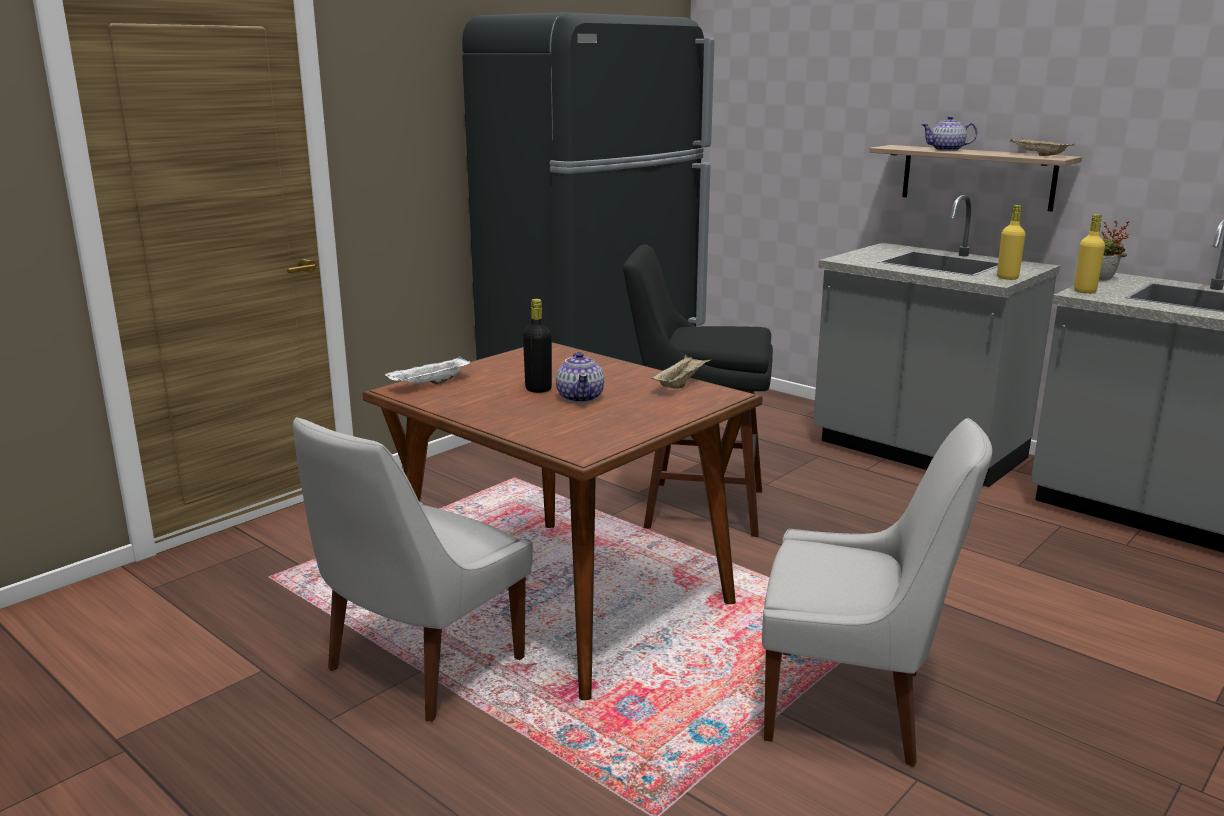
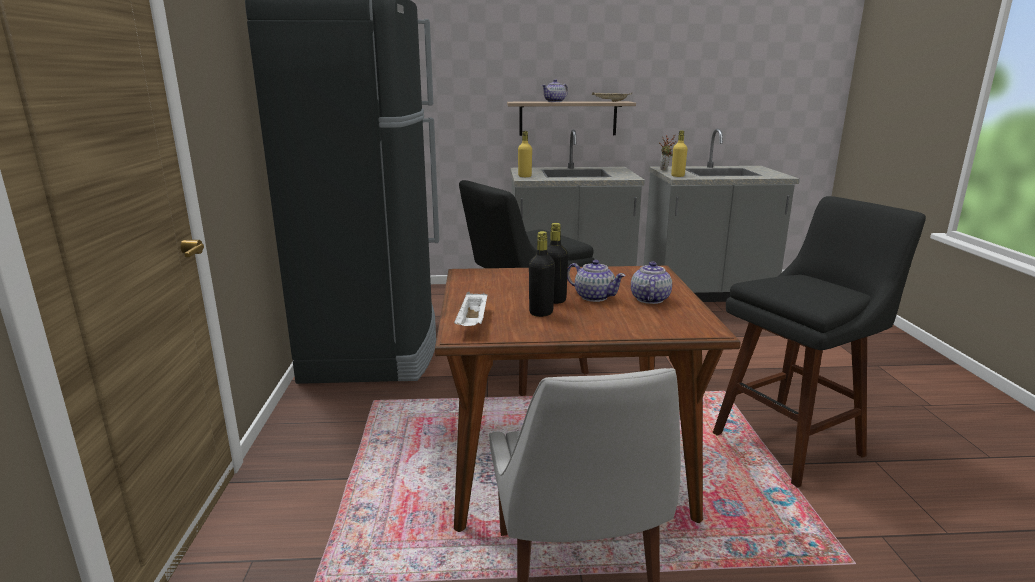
camera: 45 degrees left, 0 degrees up
beige tray [651,355,711,389] -> none
white chair [762,418,992,767] -> black stool [713,196,926,488]
yellow bottle [997,205,1025,280] -> yellow bottle moved to [518,131,532,177]
none -> black bottle [529,231,555,317]
none -> teapot [631,262,672,304]

